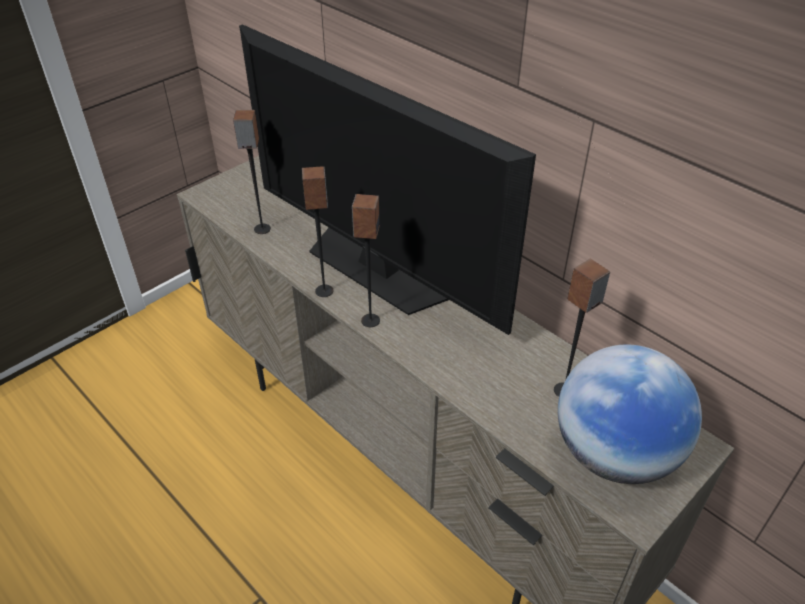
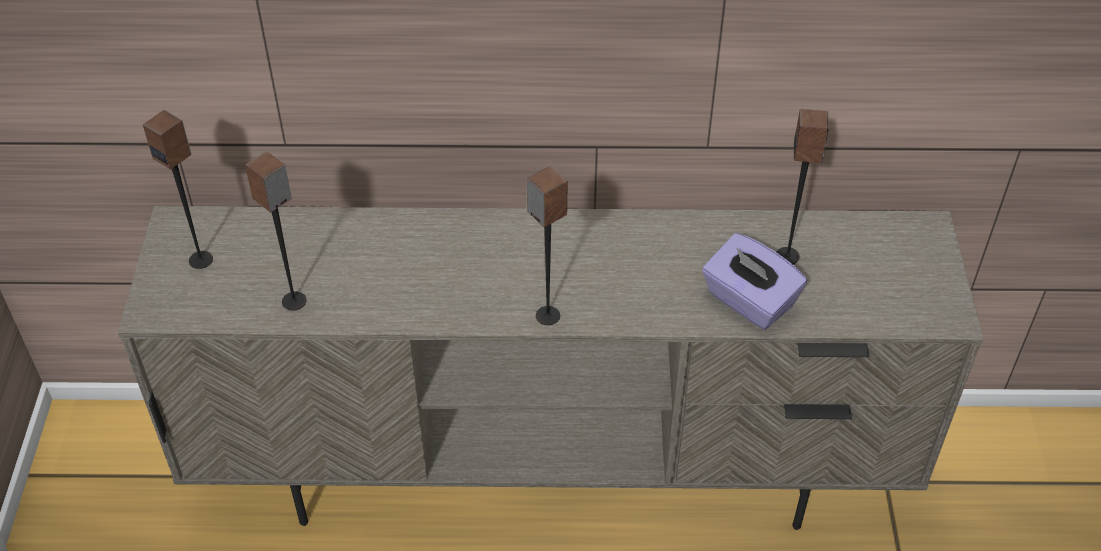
camera: 45 degrees left, 5 degrees up
television [239,24,536,335] -> none
speaker [302,166,334,297] -> speaker moved to [143,110,213,269]
globe [558,345,702,484] -> none
none -> purple tissue box [702,233,807,329]

